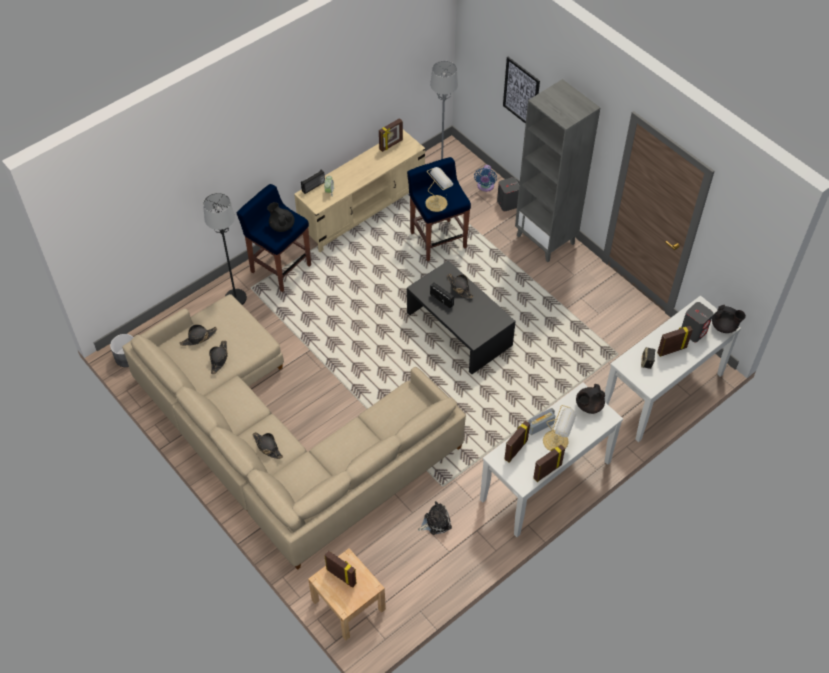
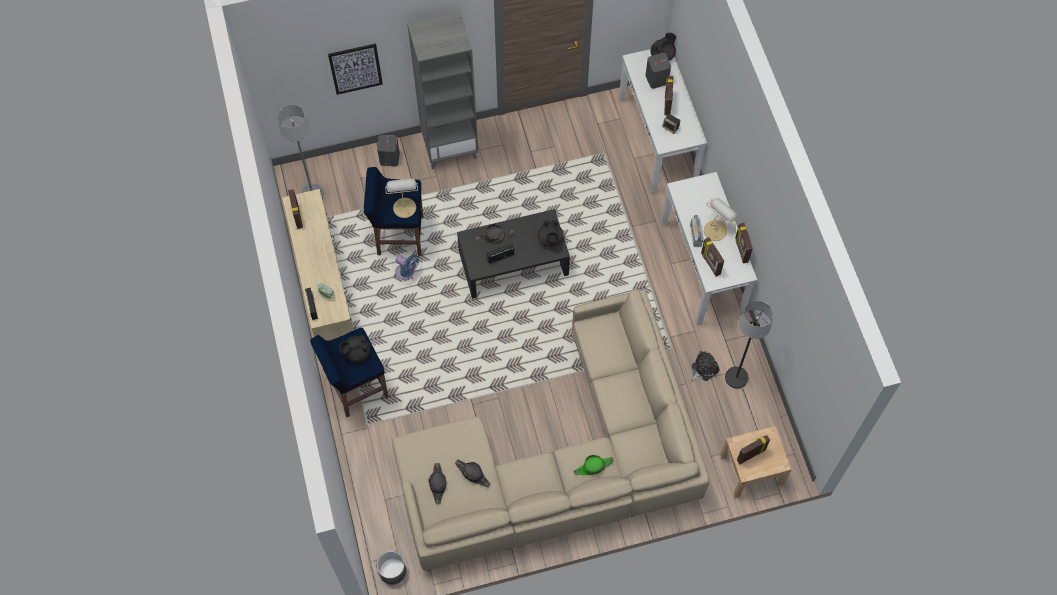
camera: 65 degrees left, 10 degrees up
black floor lamp [203,193,247,305] -> black floor lamp moved to [725,301,773,389]
black hat [252,432,283,459] -> green hat [573,455,614,475]
plush toy [418,501,452,535] -> plush toy turned 45 degrees clockwise [691,351,720,382]
blue fan [474,165,497,192] -> blue fan moved to [395,255,419,280]
black teapot [576,384,605,414] -> black teapot moved to [537,220,564,247]

